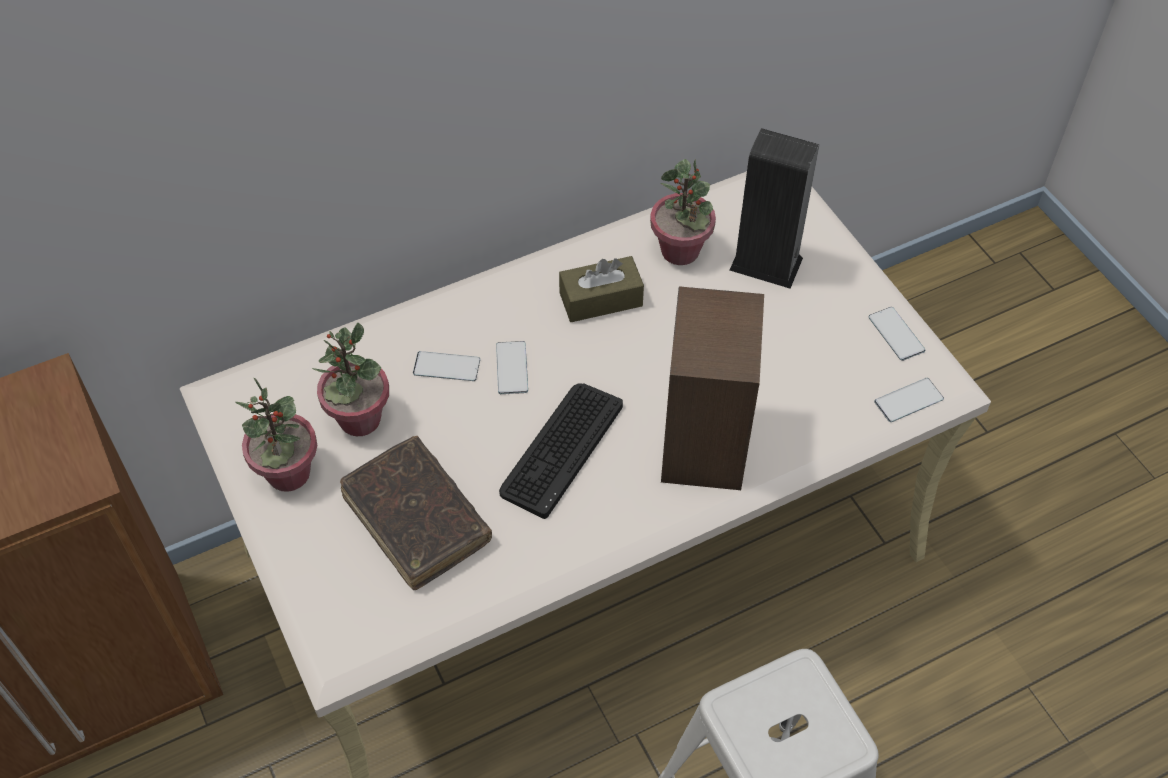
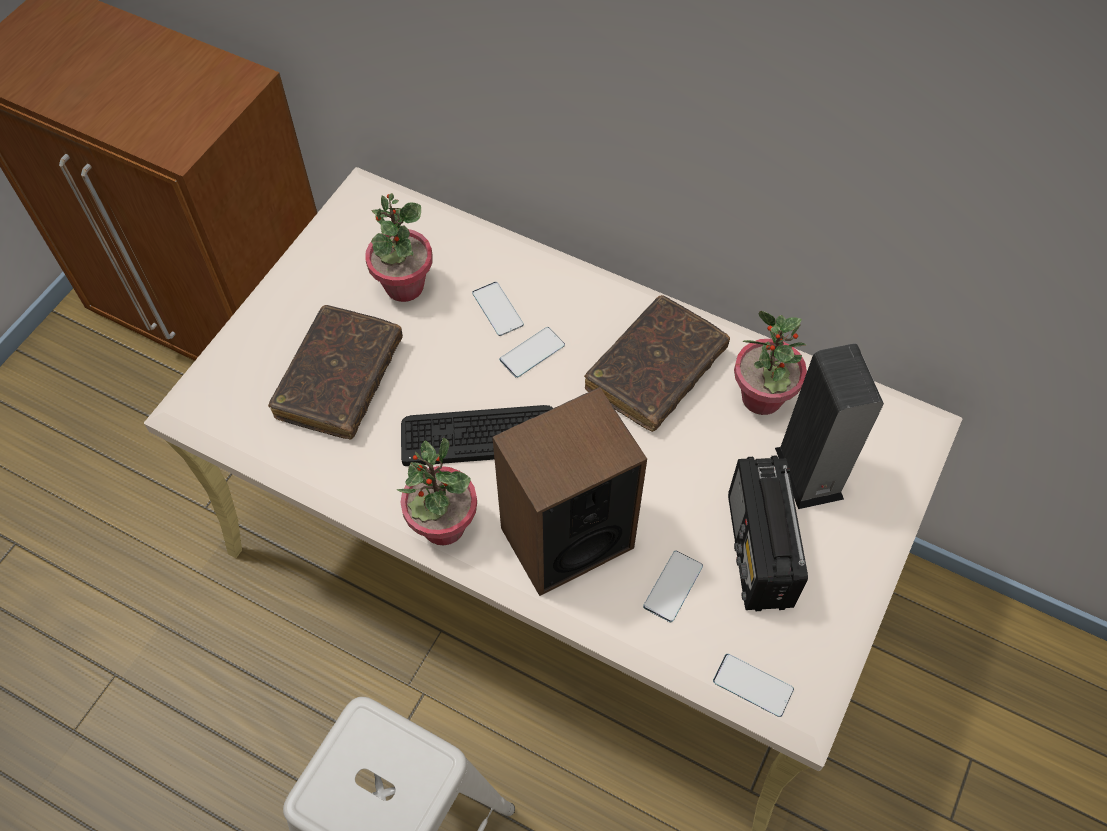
camera: 55 degrees right, 5 degrees up
potted plant [235,378,317,492] -> potted plant moved to [397,438,477,545]
brown tissue box [559,256,644,322] -> brown book [584,295,730,432]
phone [869,307,925,361] -> phone moved to [643,551,703,622]
none -> radio [728,455,808,611]

